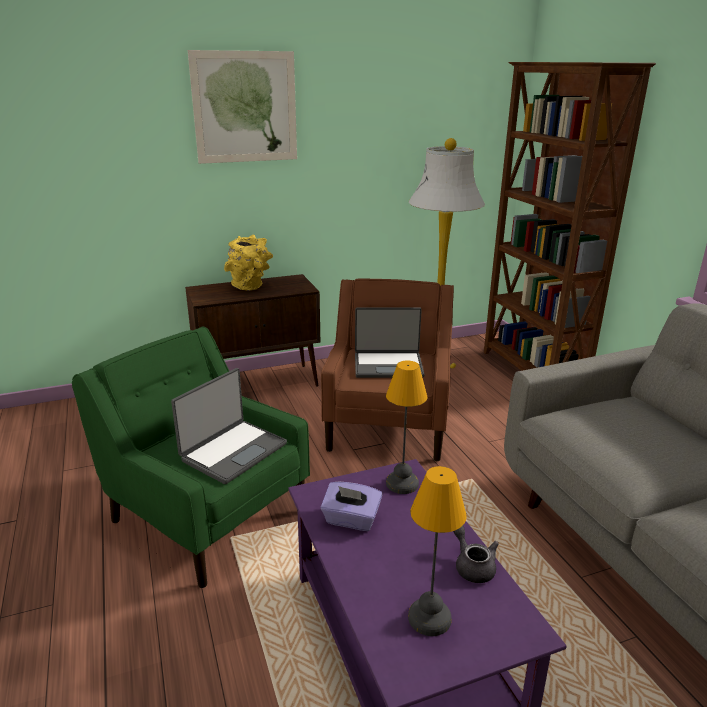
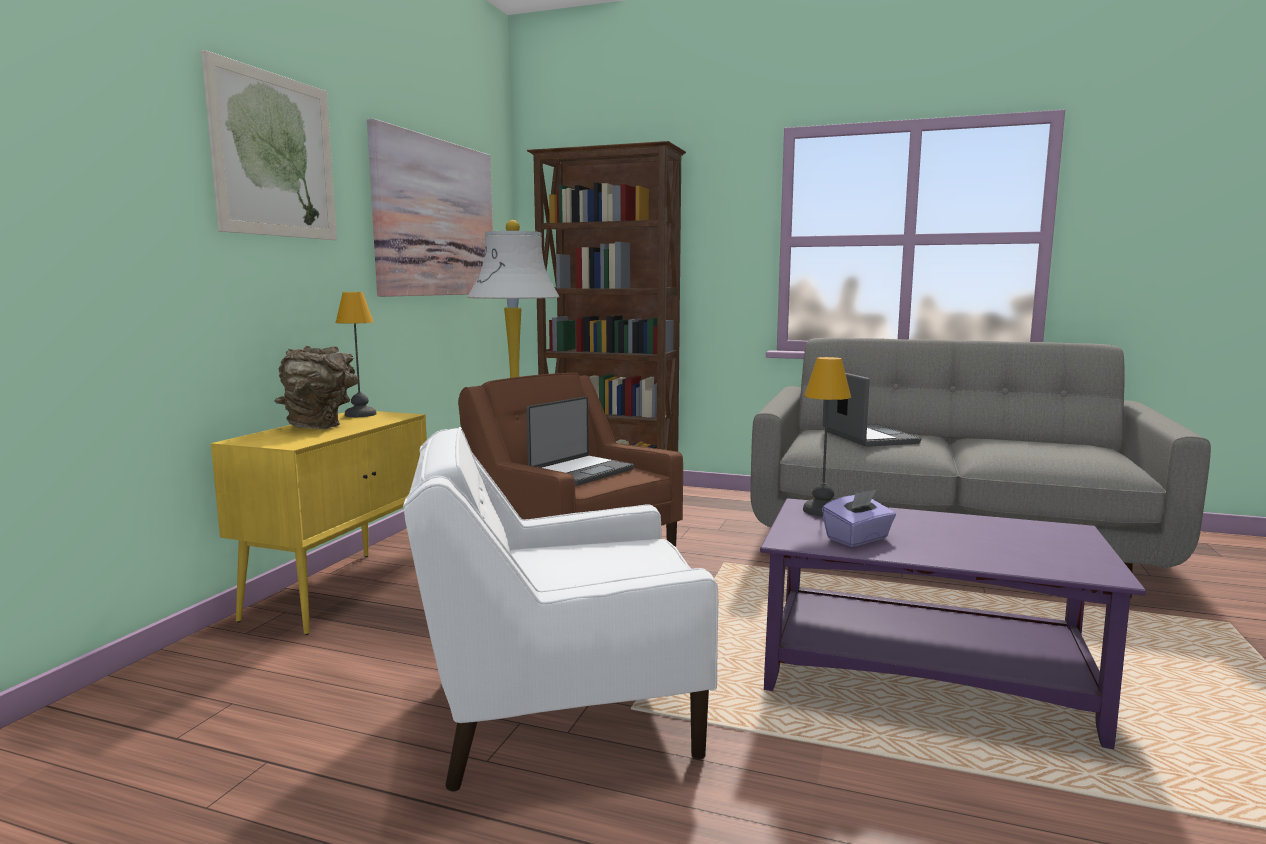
camera: 50 degrees left, 15 degrees down
green armchair [72,327,310,588] -> white armchair [403,427,718,791]
laptop [171,368,287,484] -> laptop moved to [822,373,921,447]
brown cabinet [185,274,320,387] -> yellow cabinet [211,411,427,635]
yellow vase [224,234,273,291] -> brown vase [274,346,359,429]
table lamp [408,466,467,636] -> table lamp moved to [336,292,376,417]
grey teapot [453,526,499,583] -> none
none -> picture [367,118,493,297]

